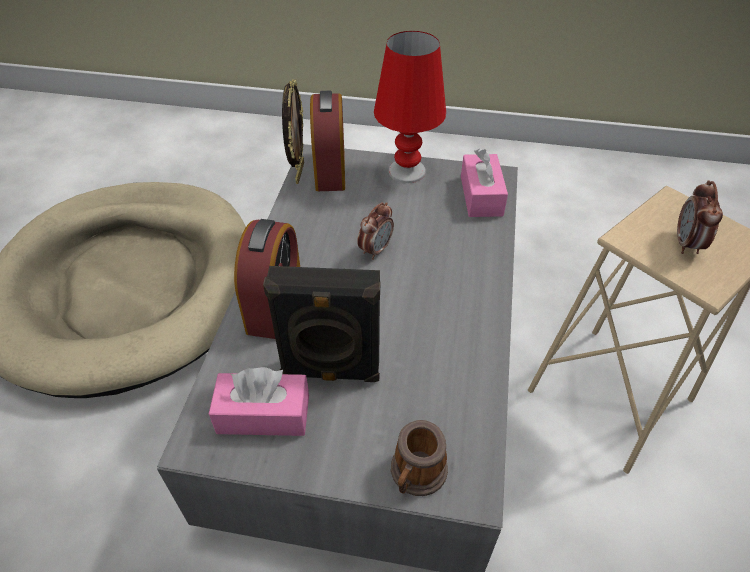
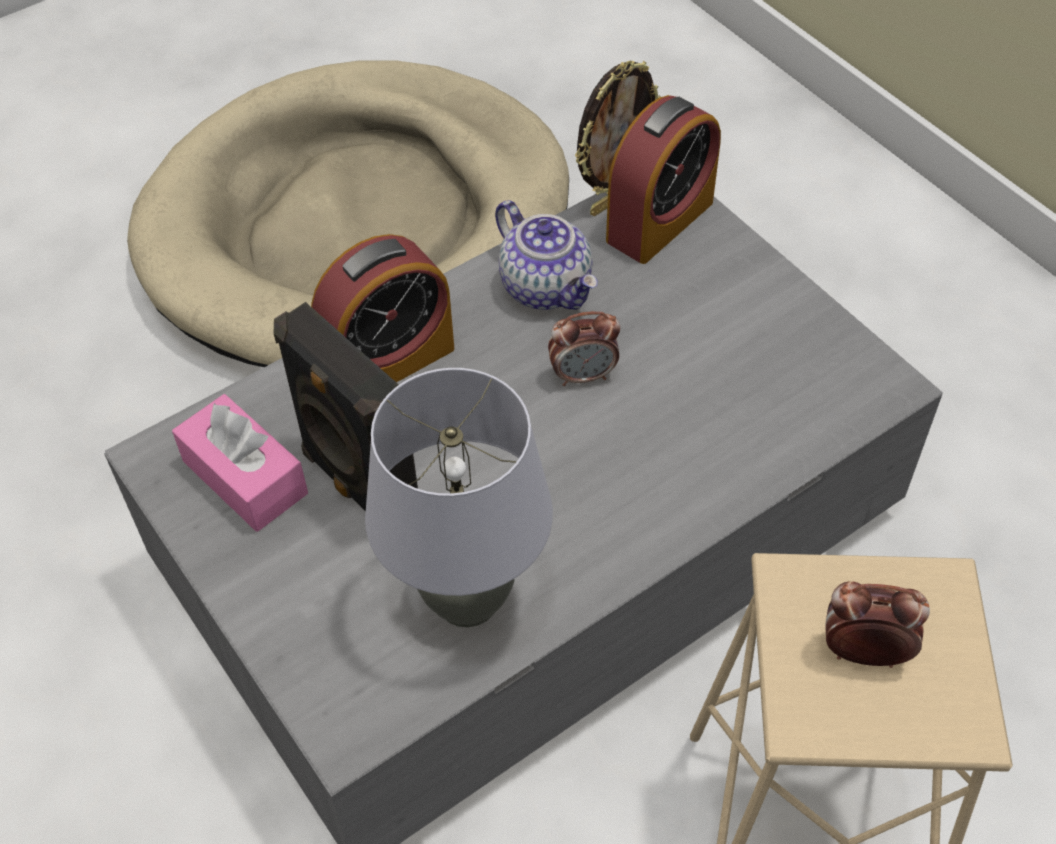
camera: 45 degrees right, 5 degrees up
red table lamp [374,31,446,183] -> none
mug [391,420,448,496] -> none
pink tissue box [461,149,508,217] -> none
alarm clock [677,180,723,254] -> alarm clock turned 45 degrees clockwise [825,581,930,668]
none -> grey table lamp [365,368,553,627]
none -> teapot [495,200,598,310]

